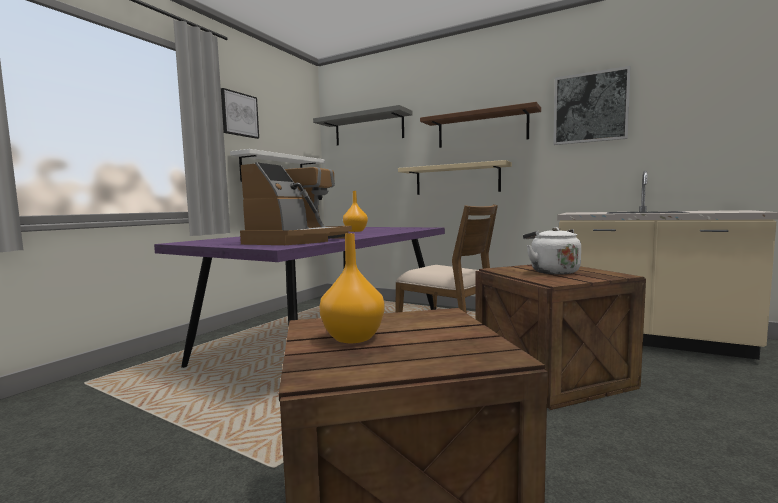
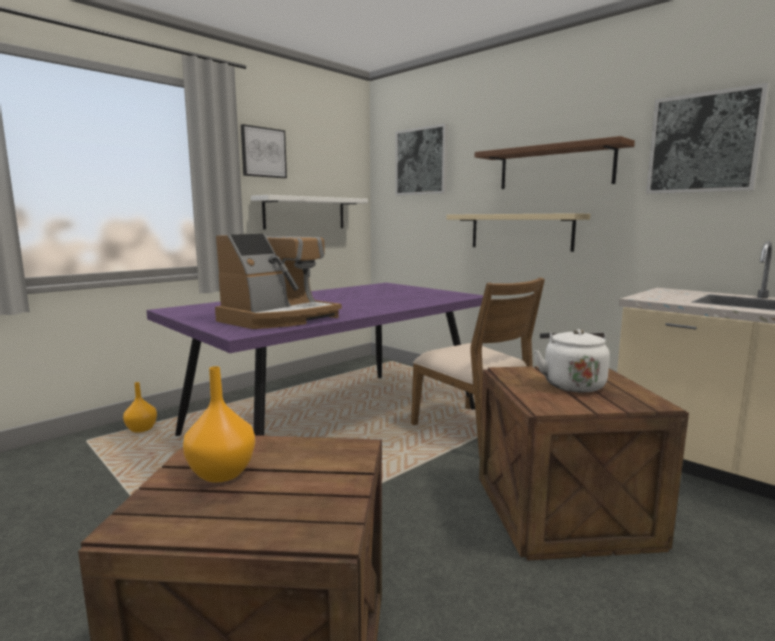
camera: 15 degrees right, 5 degrees up
grey shelf [313,105,412,145] -> picture [395,124,448,195]
orange vase [343,191,368,232] -> orange vase moved to [123,382,157,433]

